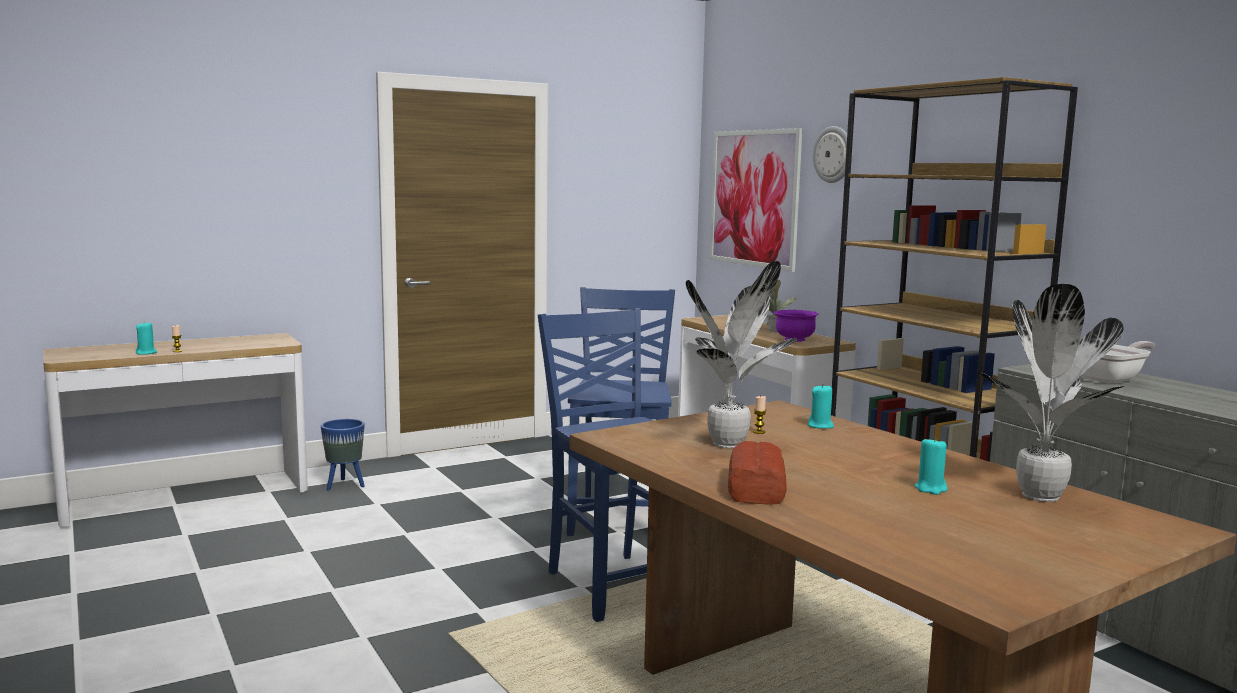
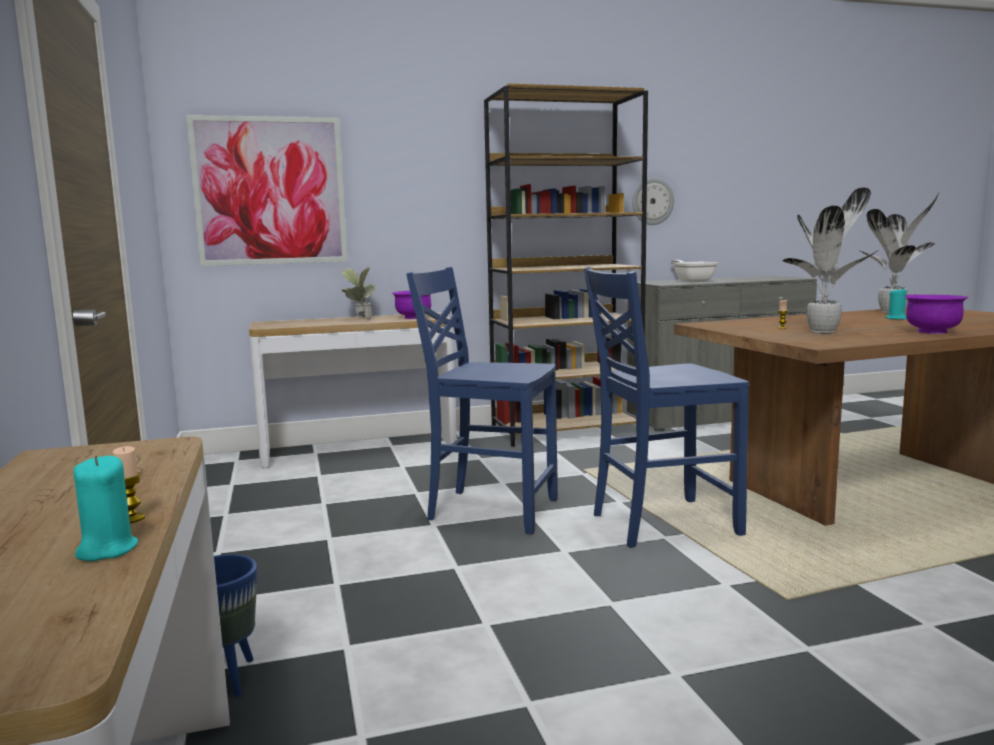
camera: 75 degrees left, 0 degrees up
bread [728,441,787,505] -> purple bowl [903,295,969,334]
turquoise candle [808,384,834,429] -> none
wall clock [813,126,852,183] -> wall clock moved to [632,178,674,225]

